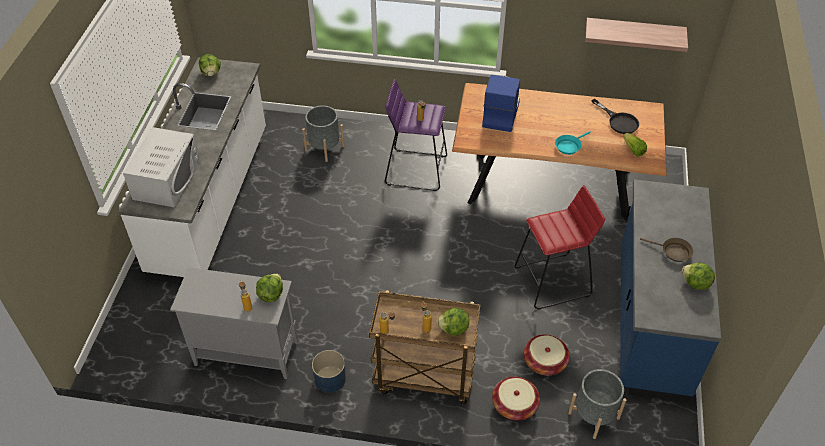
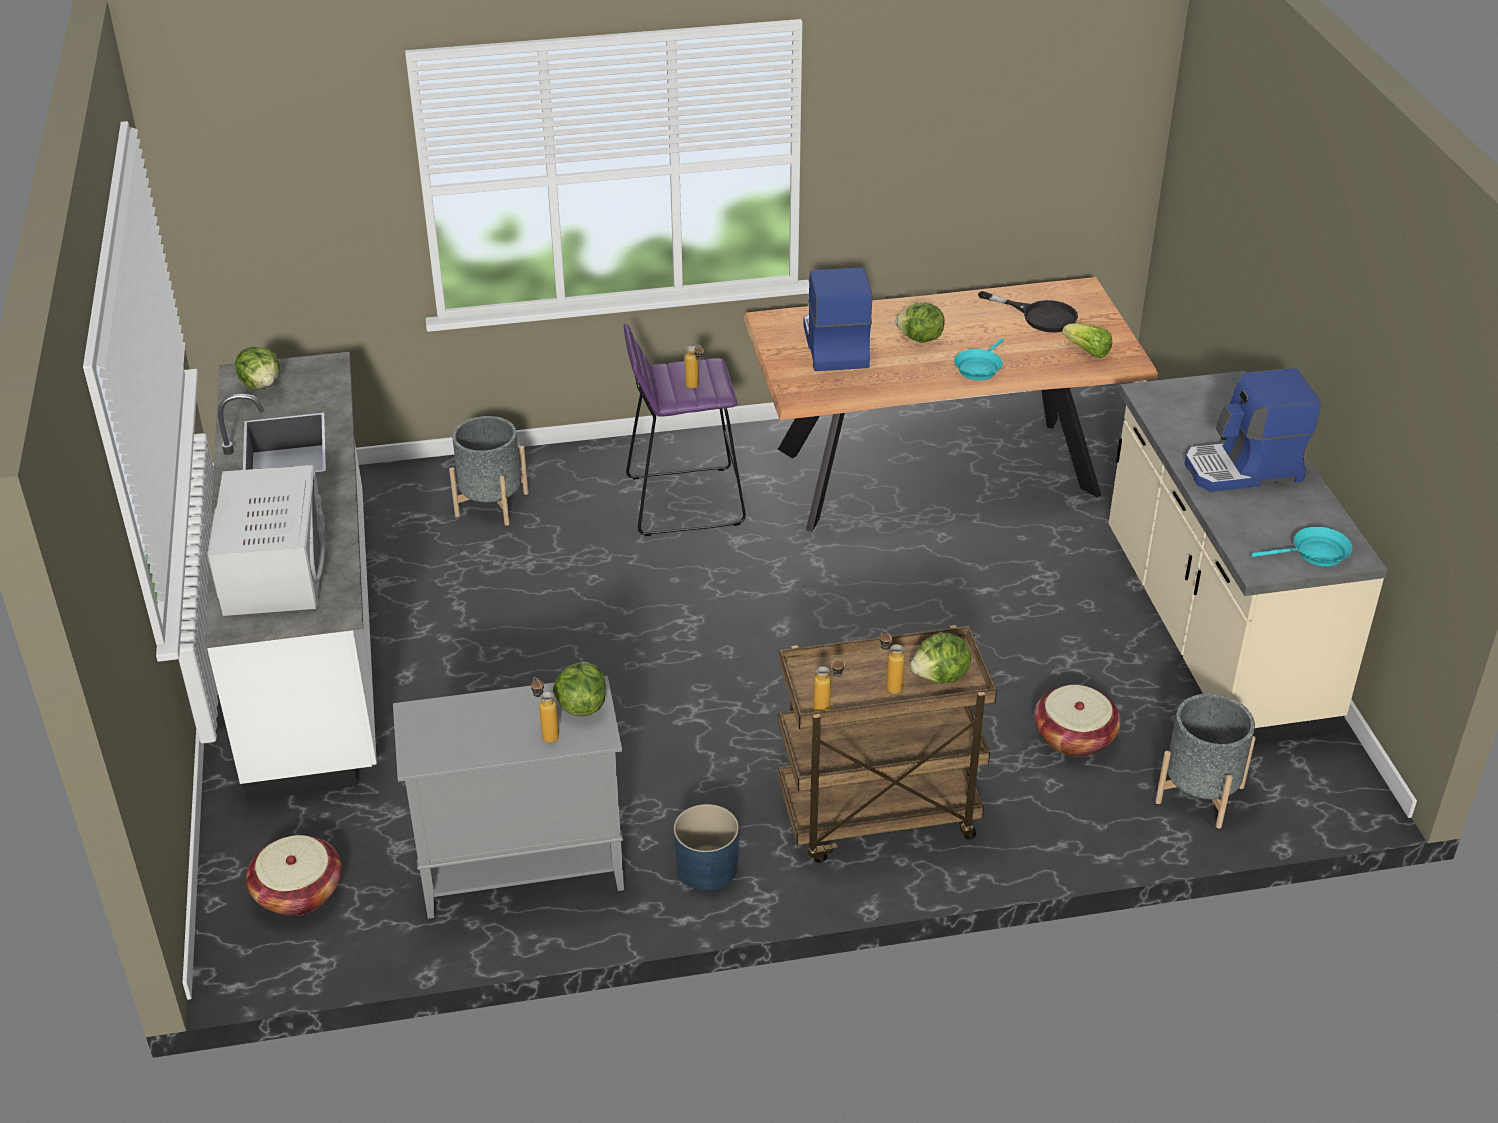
camera: 20 degrees left, 10 degrees down
basket [492,377,540,421] -> basket moved to [246,835,342,916]
red stool [514,185,605,310] -> none
shelf [585,18,688,52] -> none
blue counter [620,179,721,403] -> beige counter [1109,371,1387,745]
brown frying pan [640,238,693,262] -> coffee machine [1184,368,1321,492]
lettuce [682,262,715,290] -> lettuce moved to [895,303,944,343]
none -> turquoise frying pan [1251,527,1352,567]

